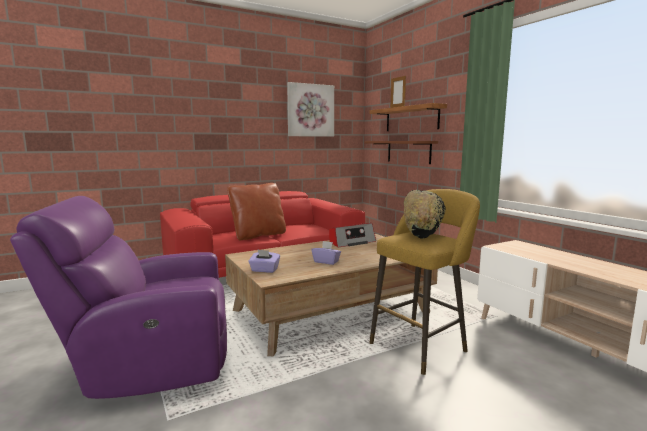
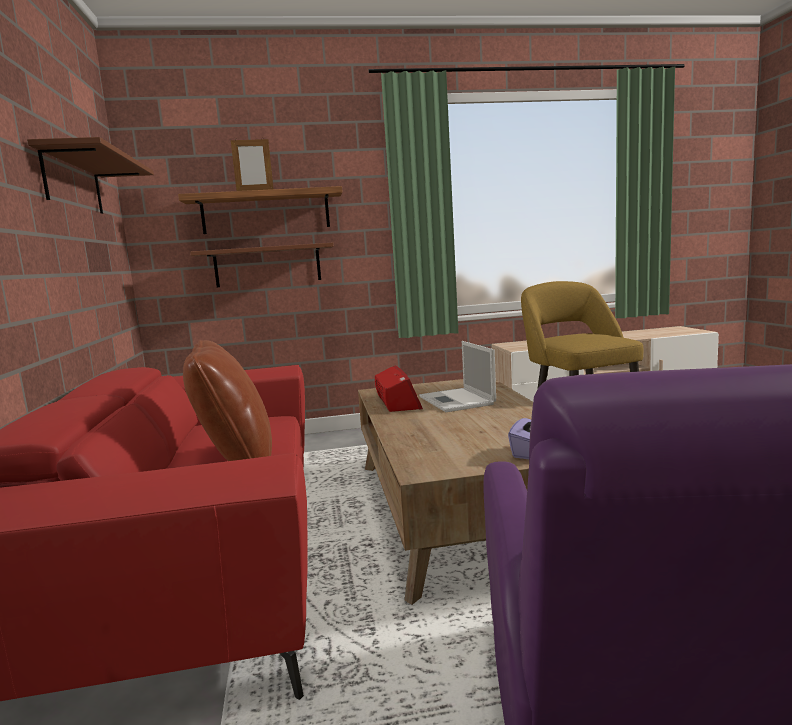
camera: 70 degrees left, 0 degrees up
picture [287,82,334,137] -> brown shelf [27,137,154,214]
purple tissue box [311,241,341,265] -> none
black bowl [404,190,446,239] -> none
none -> laptop [419,341,496,412]

